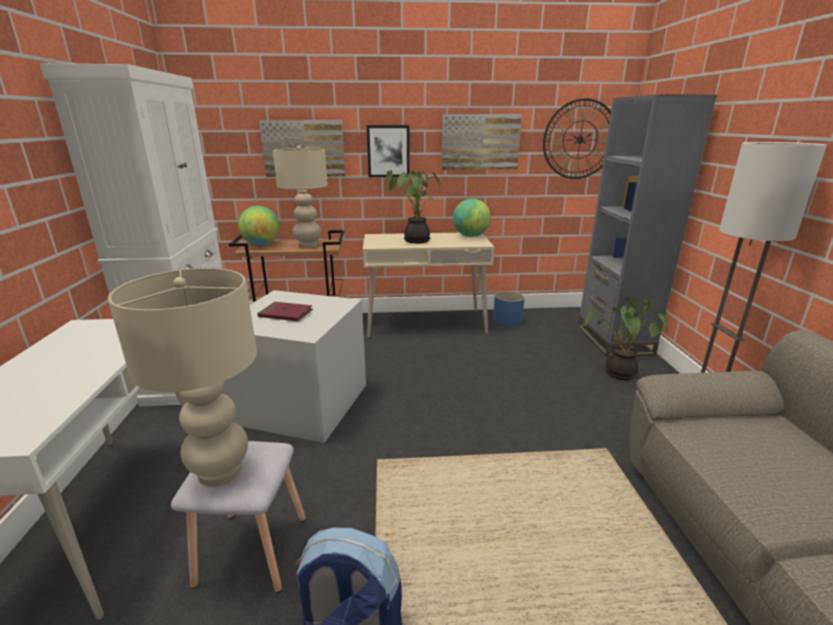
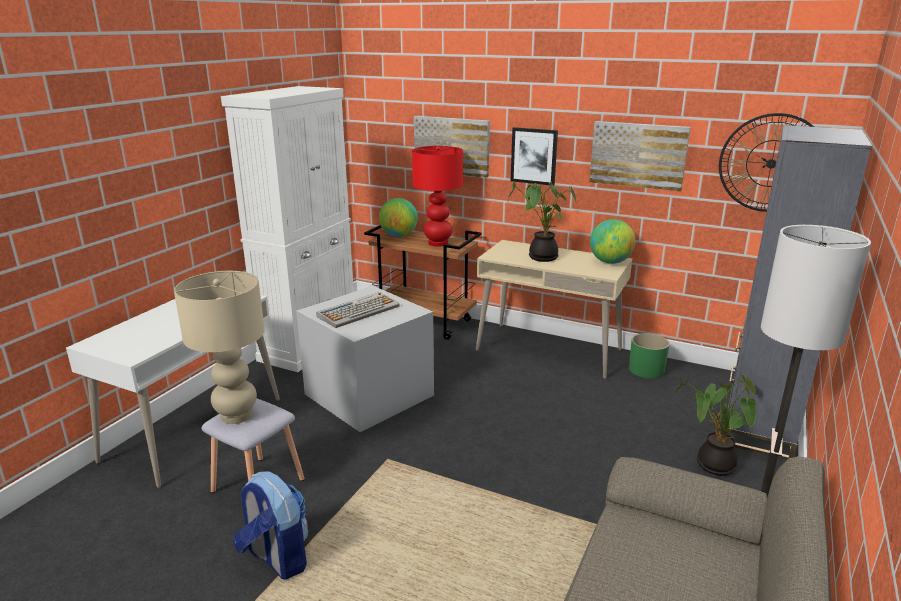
camera: 30 degrees right, 0 degrees up
red book [257,302,313,322] -> keyboard [316,292,400,328]
beige table lamp [273,146,328,248] -> red table lamp [412,146,463,247]
blue planter [493,291,525,326] -> green planter [629,333,669,379]

